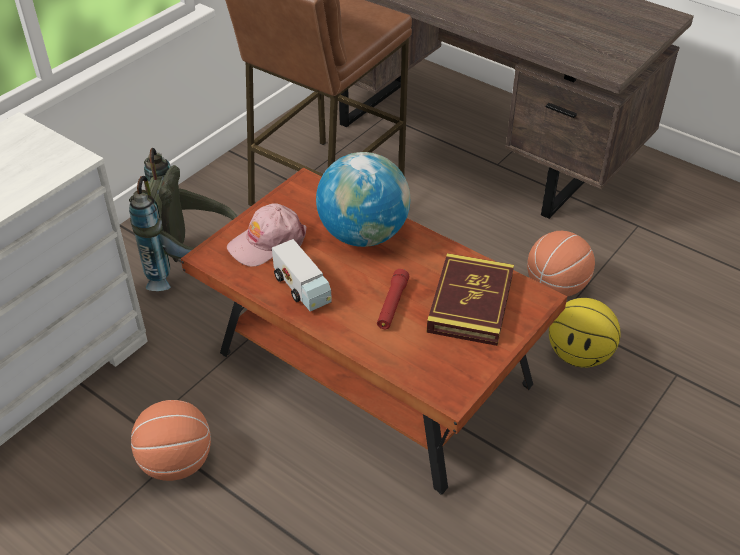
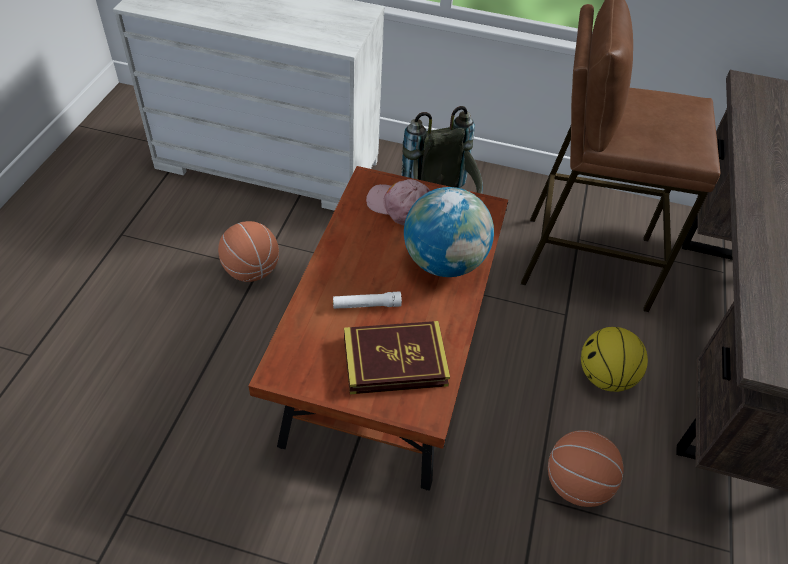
camera: 65 degrees right, 5 degrees up
toy truck [272,239,332,312] -> none
red flashlight [377,269,409,329] -> white flashlight [333,291,402,309]
basketball [549,298,621,367] -> basketball moved to [581,327,648,392]

